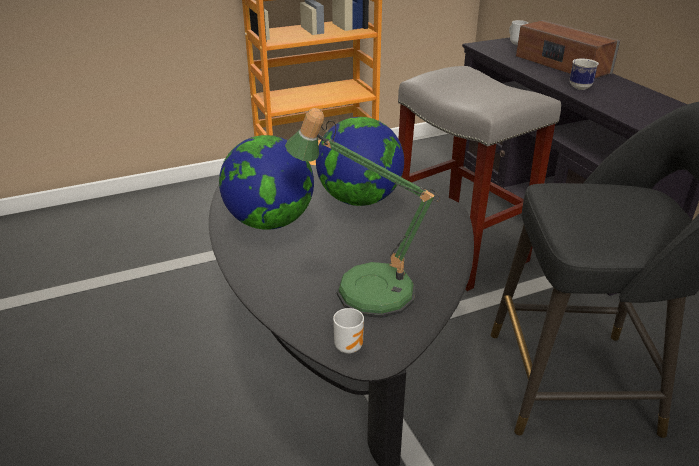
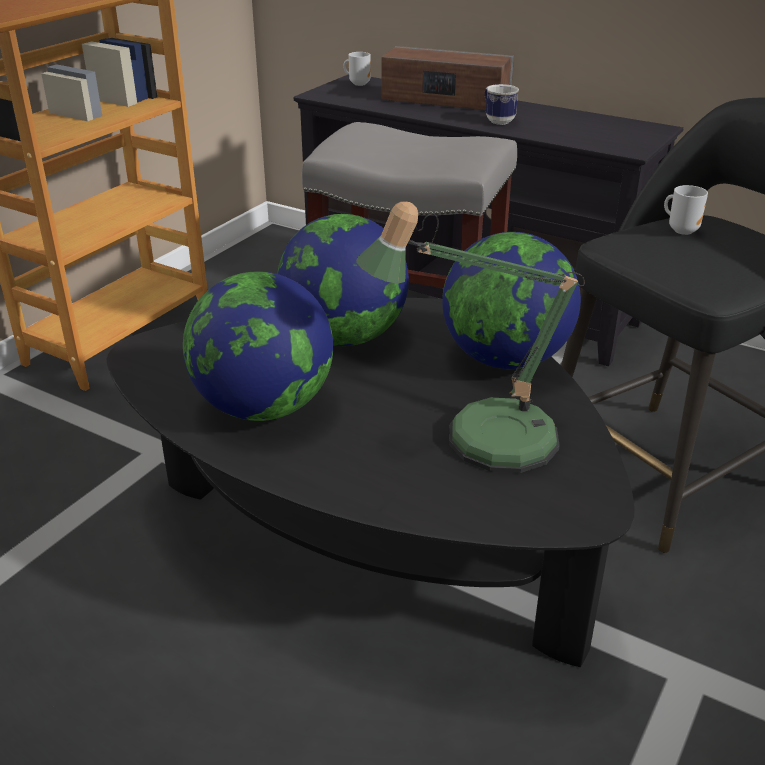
camera: 35 degrees left, 0 degrees up
mug [333,308,364,354] -> mug moved to [664,185,708,235]
none -> globe [442,232,581,369]

